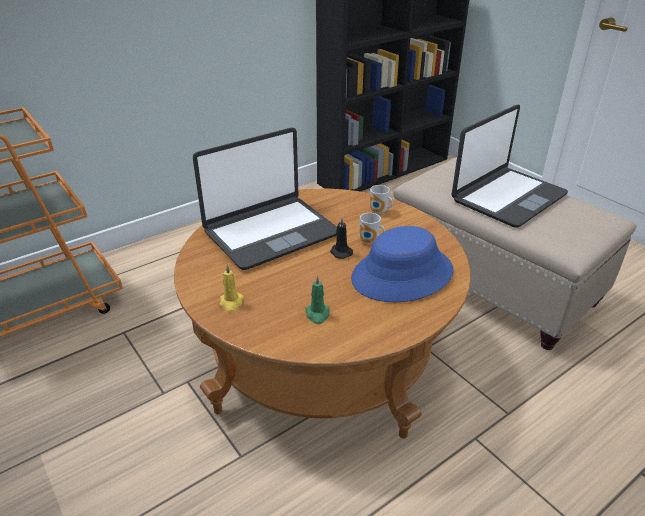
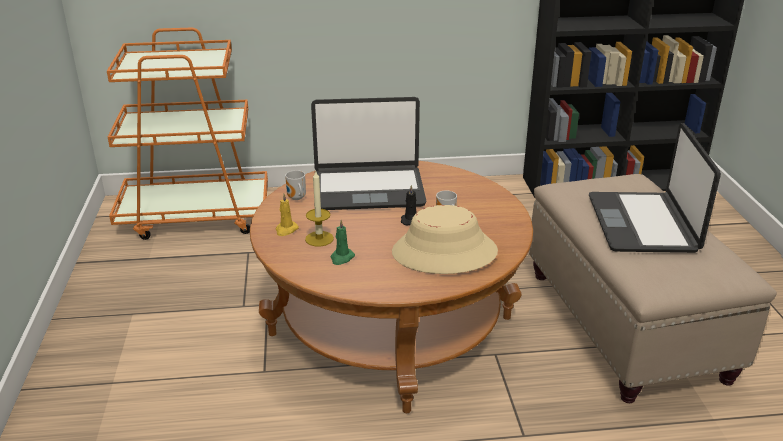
camera: 30 degrees right, 5 degrees down
blue hat [351,226,453,302] -> beige hat [392,205,498,274]
mug [370,185,393,214] -> mug moved to [285,170,306,200]
laptop [452,105,568,228] -> laptop turned 105 degrees clockwise [589,123,721,253]
none -> candle [305,171,334,247]

